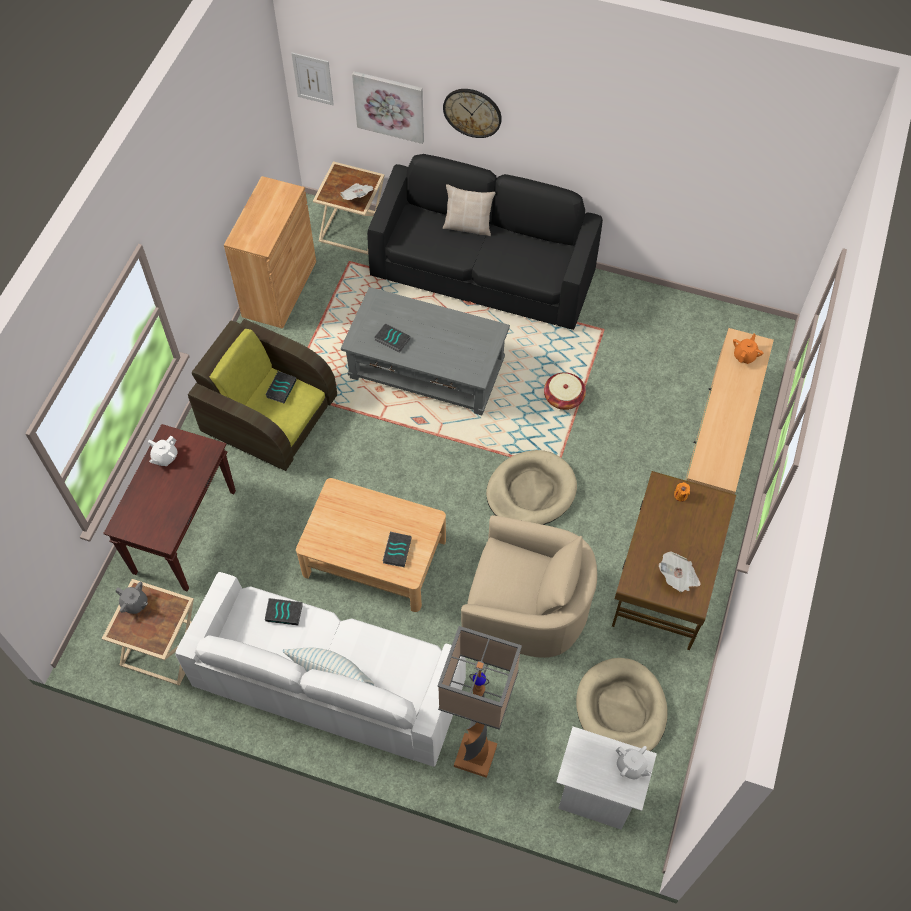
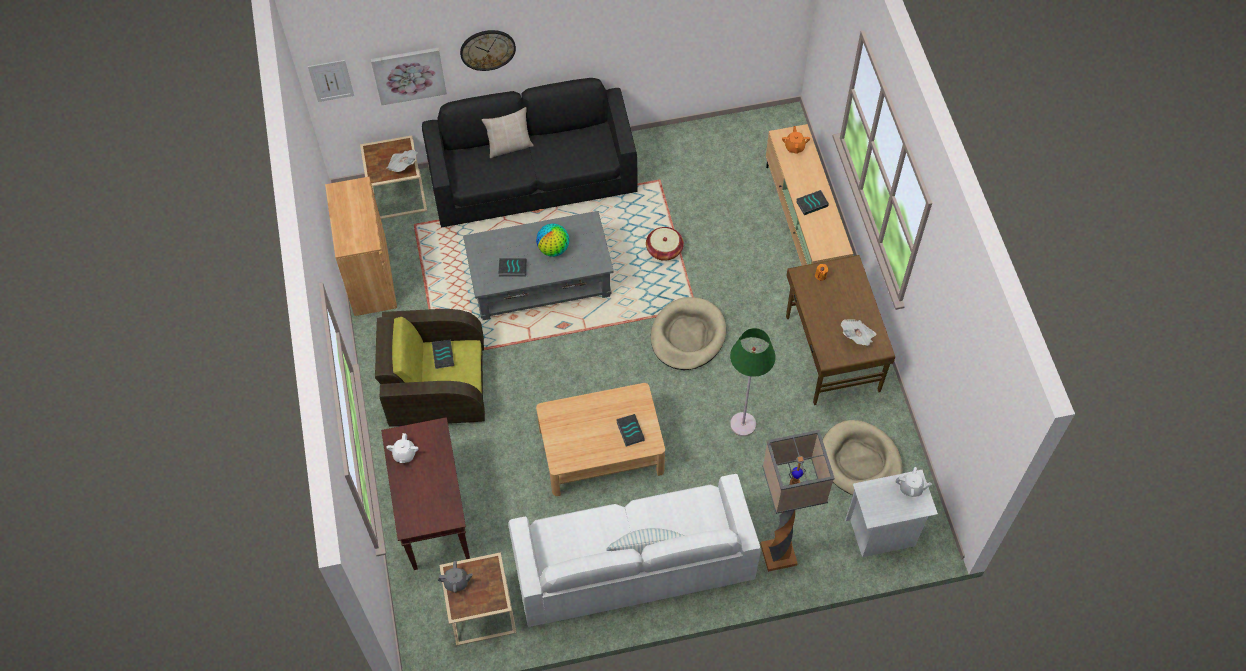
camera: 30 degrees left, 0 degrees up
book [265,598,303,625] -> book moved to [796,190,829,215]
beige armchair [461,515,597,658] -> green floor lamp [730,328,776,436]
none -> globe [536,223,569,257]

